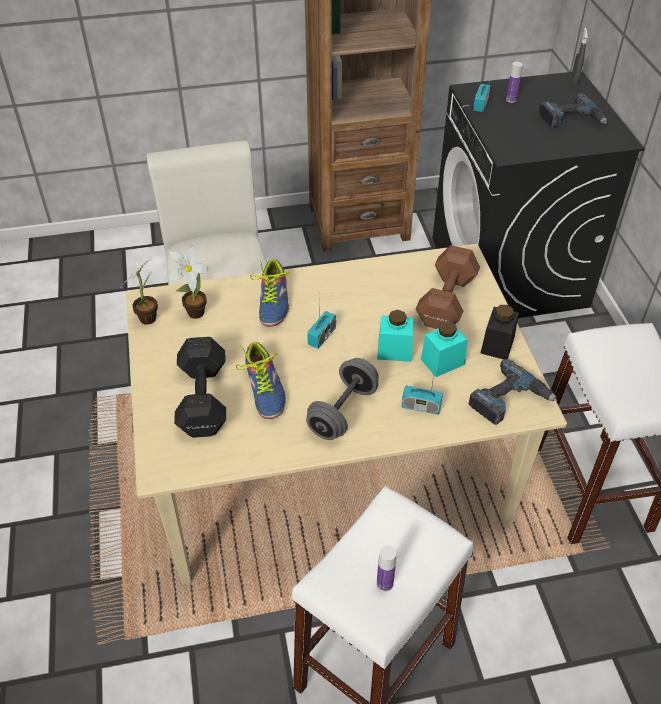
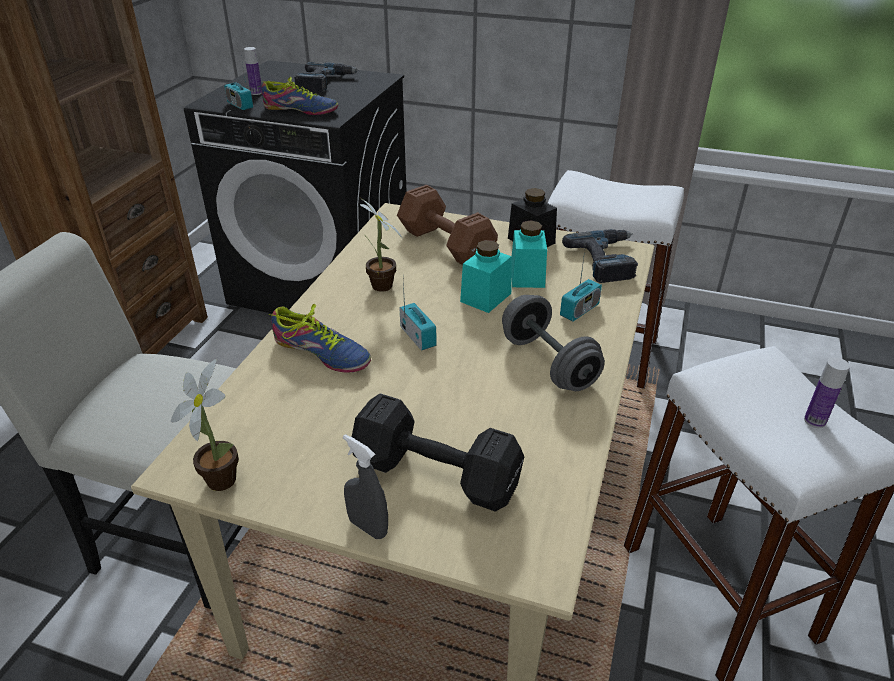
camera: 60 degrees left, 10 degrees down
potted plant [169,246,210,319] -> potted plant moved to [359,197,402,292]
shoe [235,342,286,419] -> shoe moved to [261,77,338,115]
grey spray bottle [572,28,588,84] -> grey spray bottle moved to [343,434,388,539]

